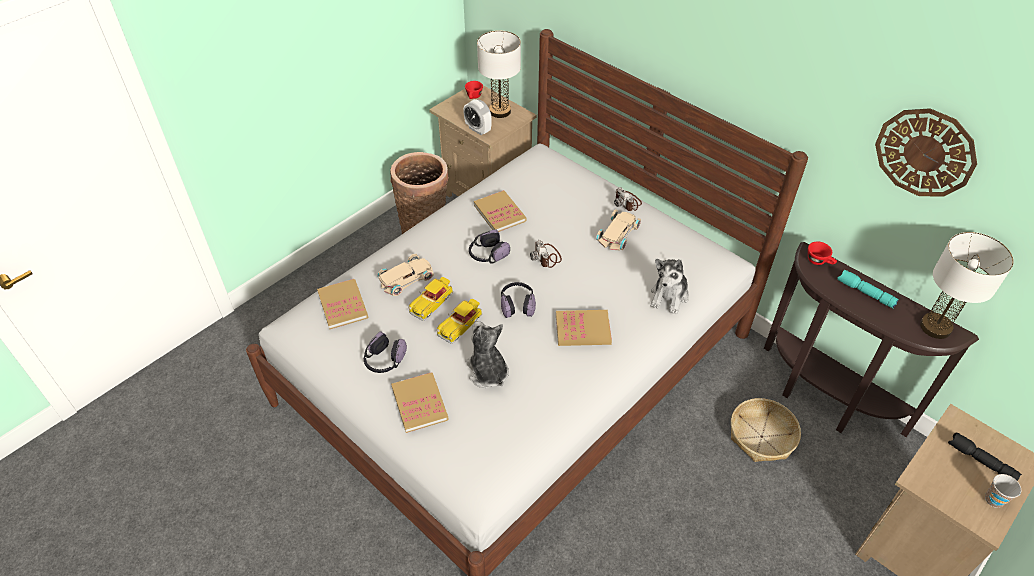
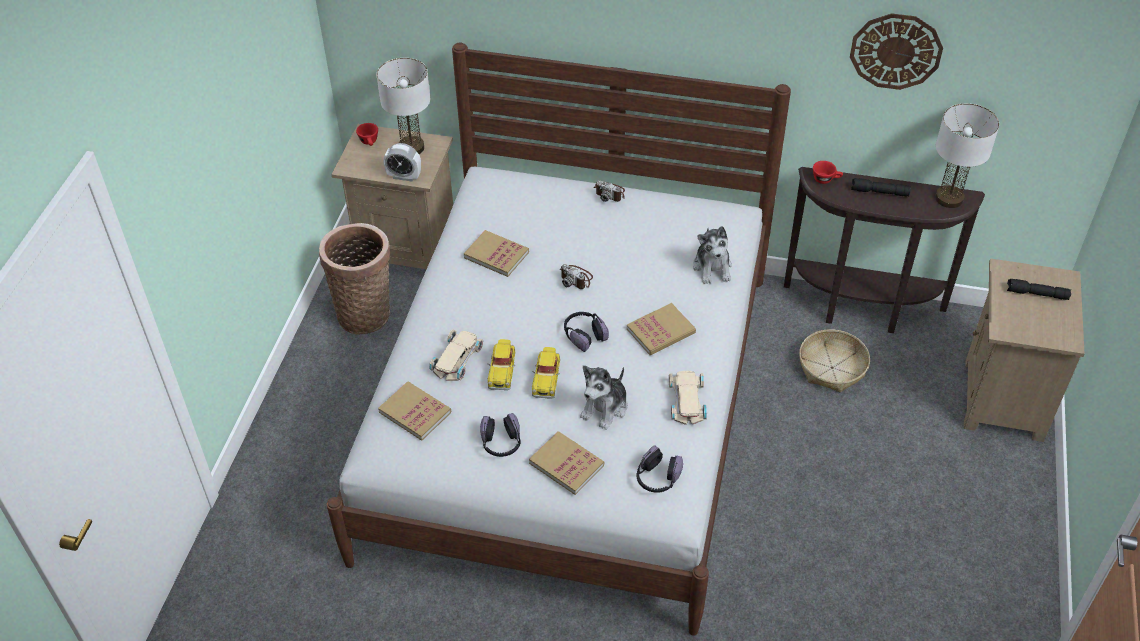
camera: 30 degrees left, 0 degrees up
plush toy [465,321,509,388] -> plush toy turned 90 degrees counterclockwise [580,365,628,430]
headphones [469,229,510,264] -> headphones moved to [636,445,683,493]
beige toy car [596,209,641,250] -> beige toy car moved to [669,371,707,425]
turquoise flashlight [837,270,899,308] -> black flashlight [851,178,911,196]
cup [985,474,1021,508] -> none

